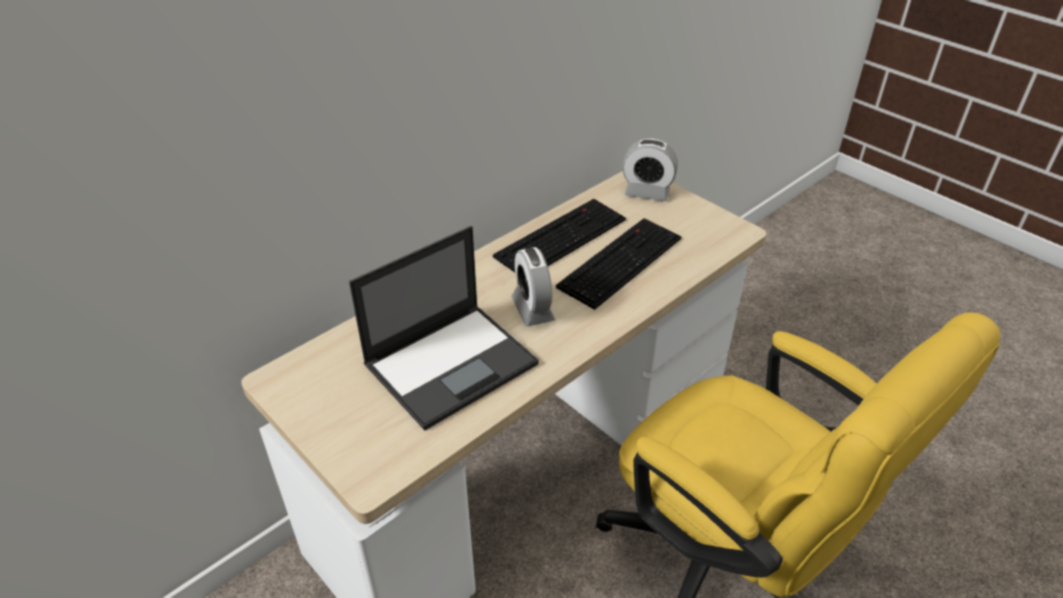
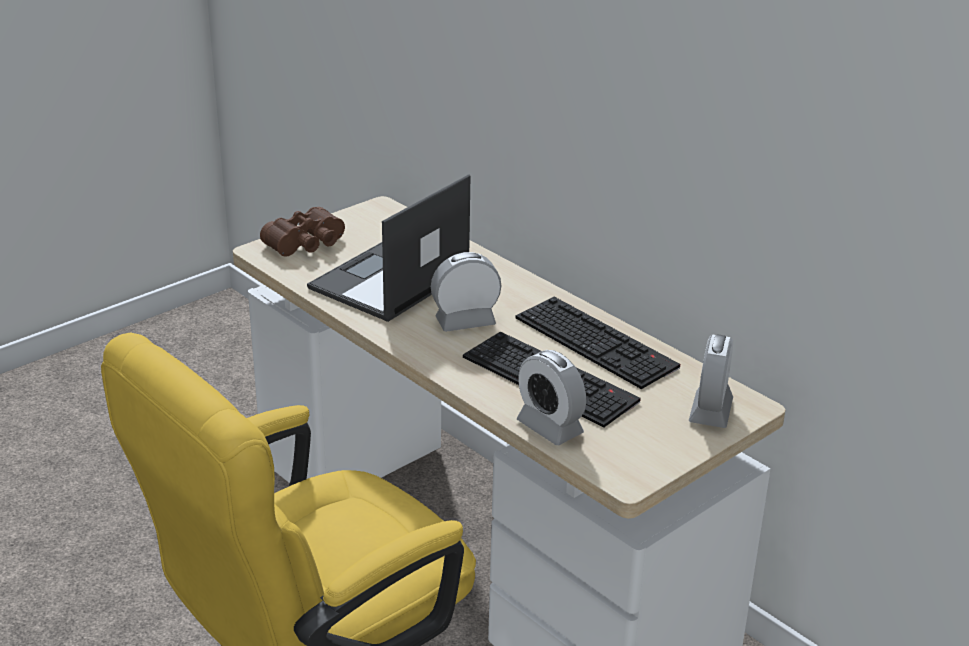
camera: 90 degrees right, 10 degrees down
laptop [349,226,539,430] -> laptop turned 75 degrees clockwise [307,174,470,322]
none -> brown binoculars [260,207,345,257]
none -> alarm clock [517,350,586,445]

